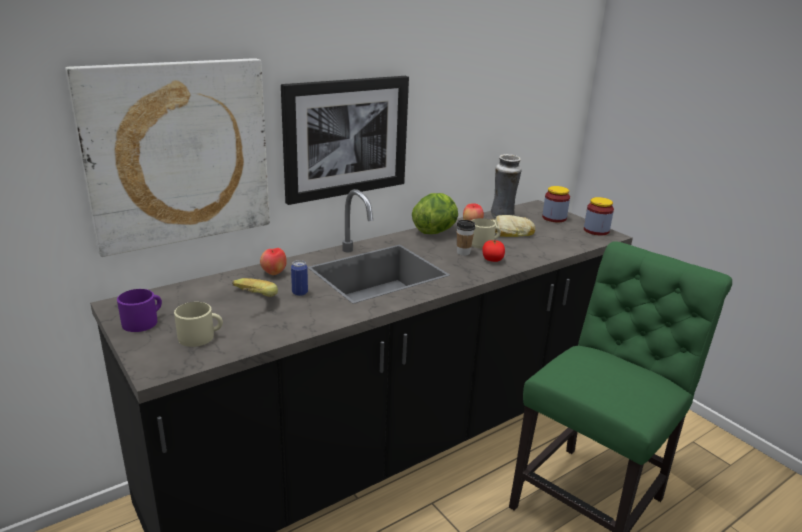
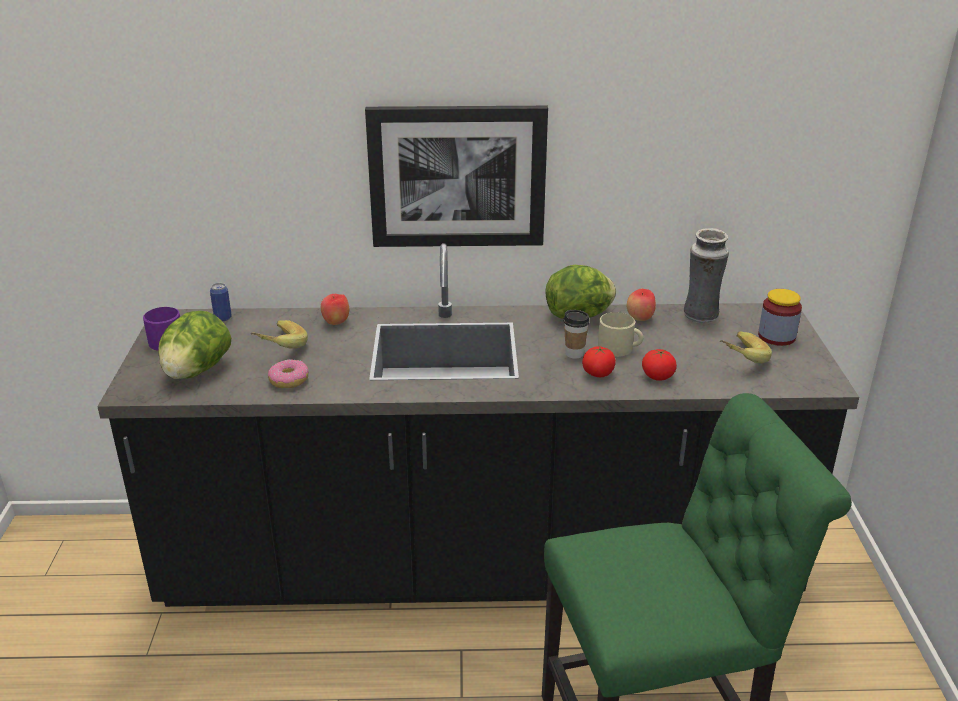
camera: 35 degrees right, 5 degrees up
picture [65,58,270,257] -> none
beige mug [174,302,223,347] -> lettuce [159,311,231,379]
can [291,260,308,296] -> can moved to [210,283,232,321]
bread [492,215,536,237] -> none
jar [584,197,614,236] -> none
none -> donut [268,359,309,388]
none -> tomato [642,349,677,381]
none -> banana [720,331,772,363]

